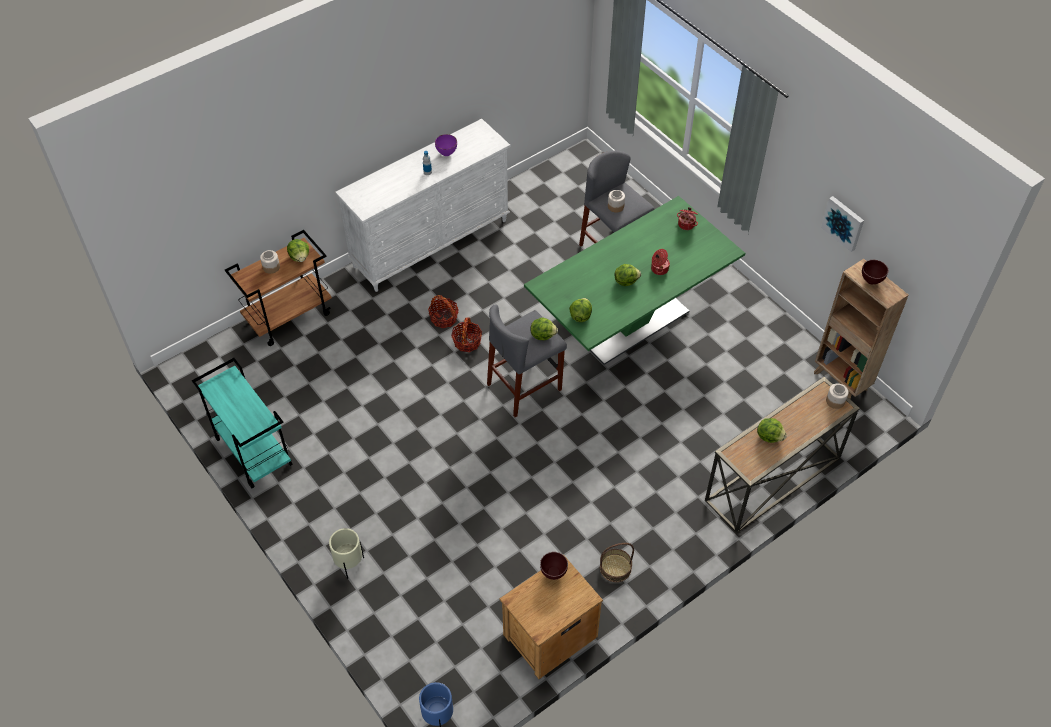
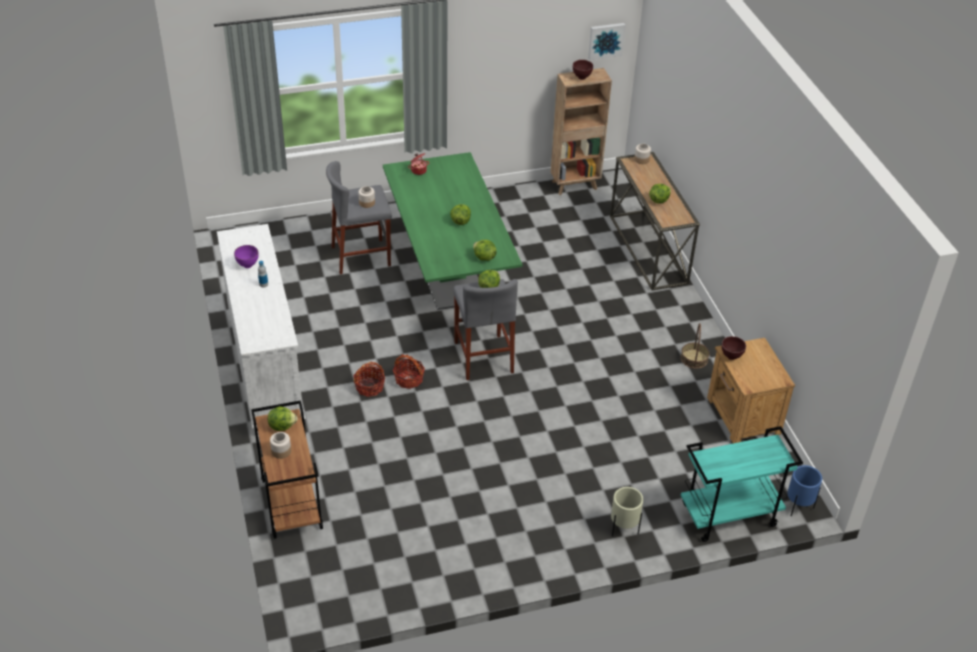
camera: 70 degrees left, 10 degrees down
turquoise cart [192,358,293,488] -> turquoise cart moved to [681,426,803,542]
cooking pot [651,249,670,275] -> none
picture [821,196,864,252] -> picture moved to [588,23,626,60]

